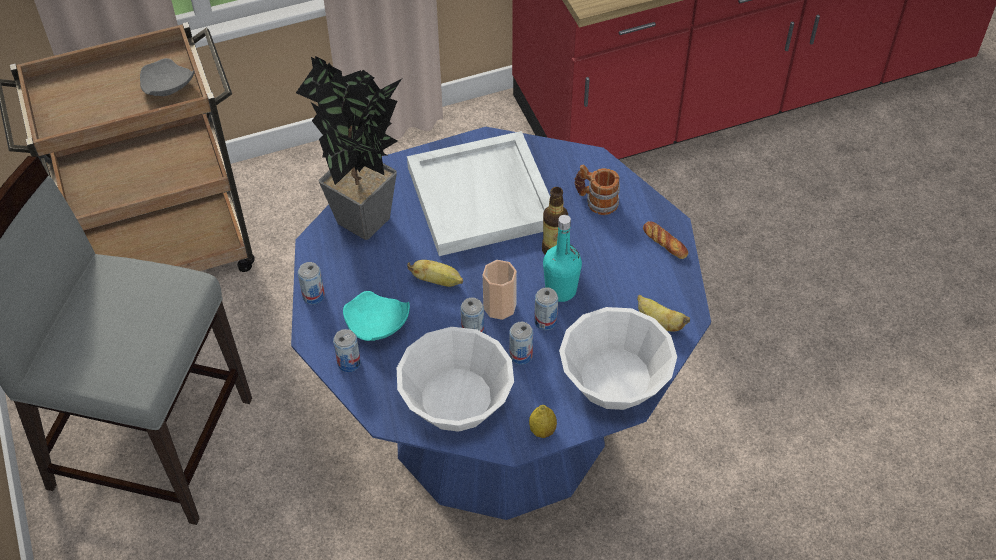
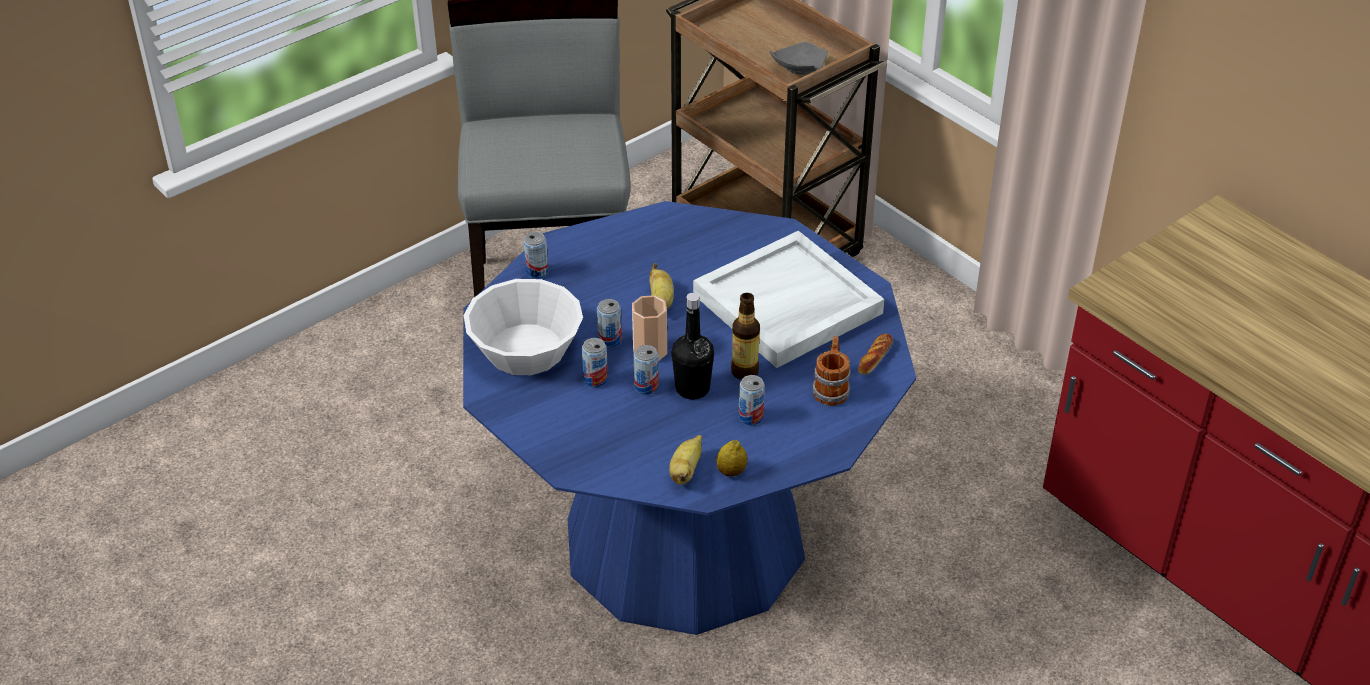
camera: 70 degrees right, 10 degrees down
potted plant [296,56,402,240] -> none
can [298,262,325,305] -> can moved to [739,375,765,425]
turquoise plate [343,291,410,341] -> none
lemon [529,405,557,438] -> lemon moved to [716,440,747,477]
turquoise bottle [543,215,582,302] -> black bottle [672,293,714,400]
white bowl [559,307,677,410] -> none
bread [643,221,688,259] -> bread moved to [858,333,893,375]

